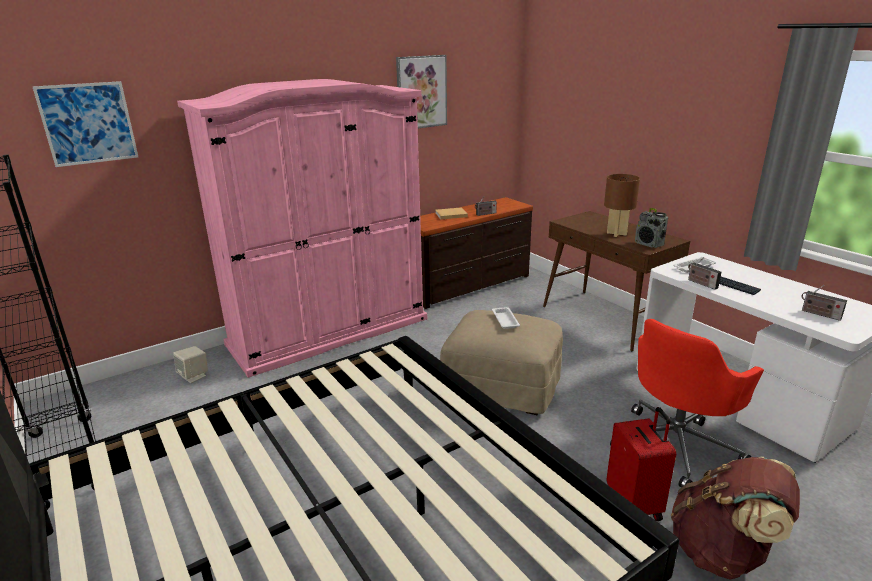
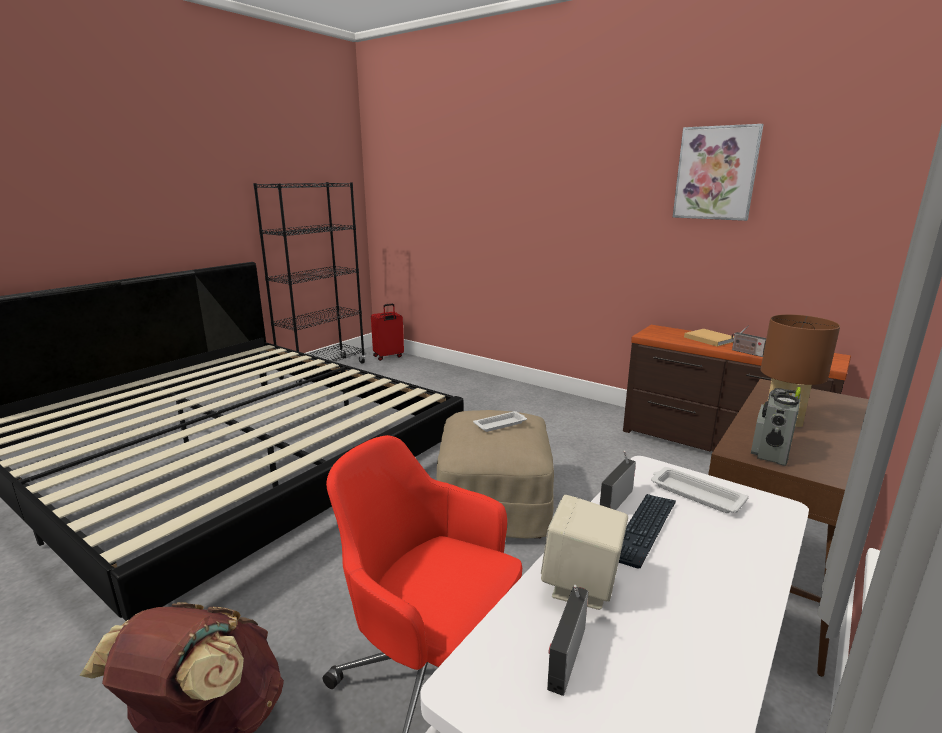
camera: 70 degrees right, 5 degrees down
picture [32,81,138,167] -> none
beige speaker [173,346,208,383] -> beige speaker moved to [541,495,628,610]
pink wardrobe [177,79,427,378] -> none
red suitcase [607,407,676,521] -> red suitcase moved to [371,304,404,361]

